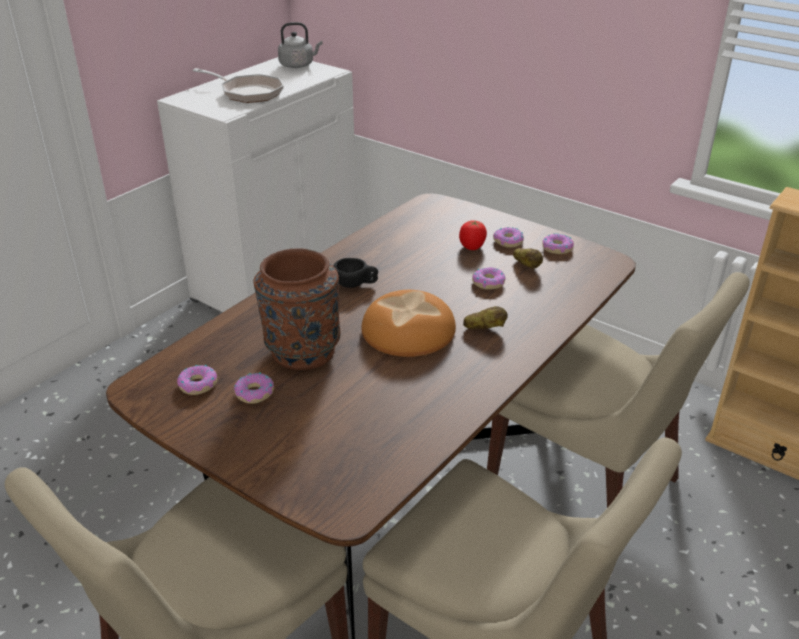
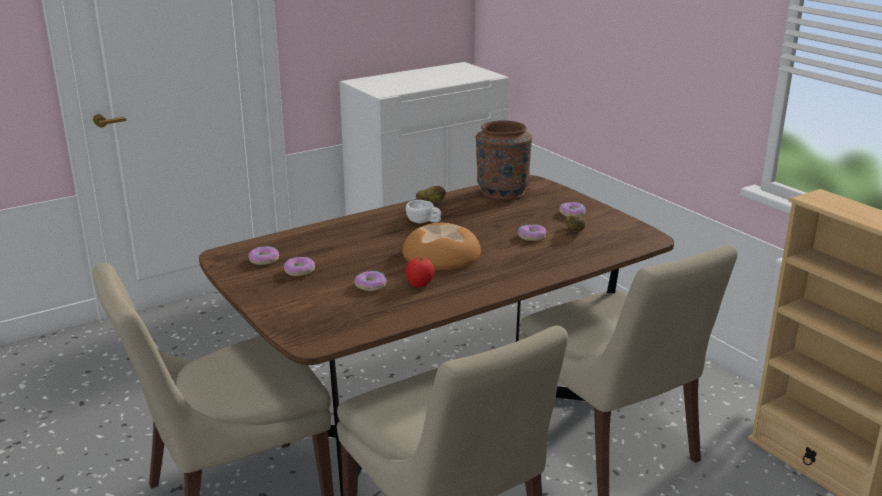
camera: 20 degrees right, 10 degrees down
frying pan [192,68,284,103] -> none
brown vase [254,248,341,370] -> brown vase moved to [476,120,532,201]
grey kettle [278,22,323,68] -> none
black cup [334,258,378,288] -> white cup [406,200,441,223]
tomato [459,220,487,250] -> tomato moved to [406,257,435,287]
potato [463,306,508,329] -> potato moved to [416,186,446,202]
donut [542,234,574,254] -> donut moved to [354,271,386,291]

